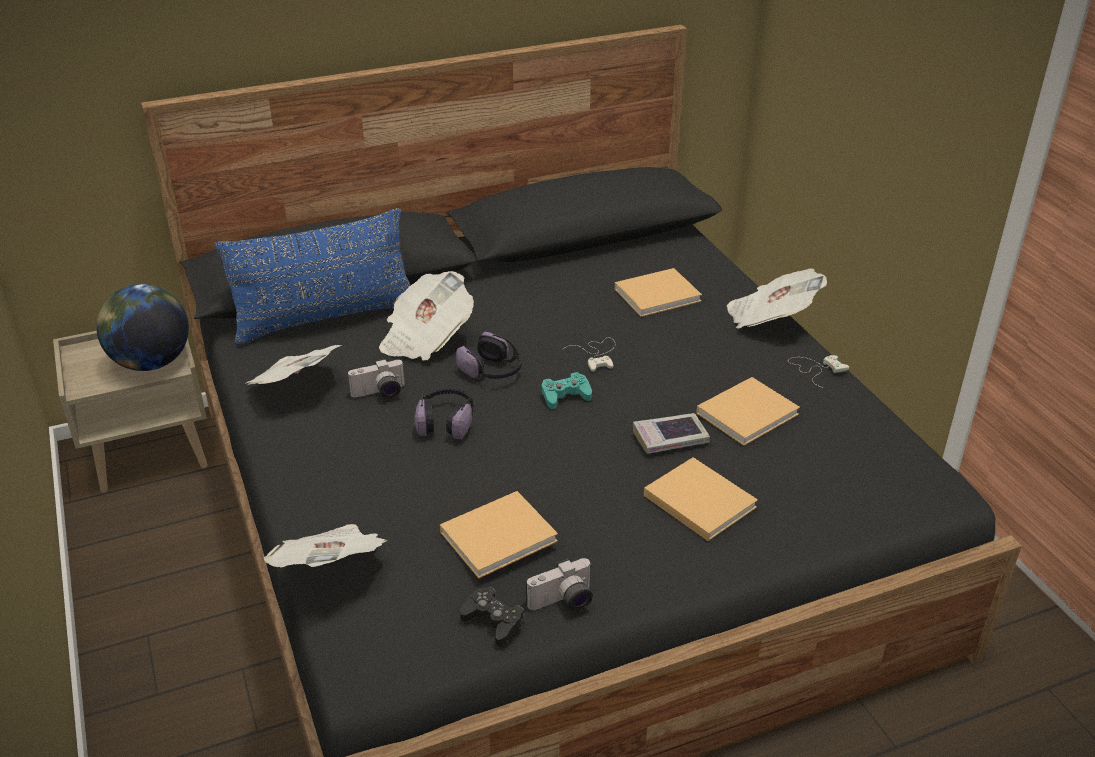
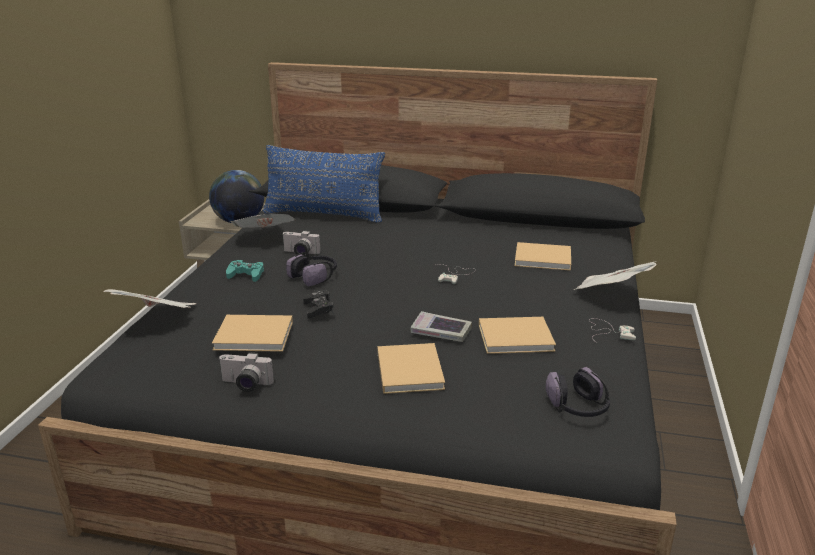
camera: 35 degrees right, 10 degrees down
newspaper [379,271,474,361] -> none
headphones [456,331,522,382] -> headphones moved to [546,367,610,417]
black game controller [460,587,524,646] -> black game controller moved to [303,290,334,319]
turquoise game controller [542,372,592,409] -> turquoise game controller moved to [226,260,264,282]

